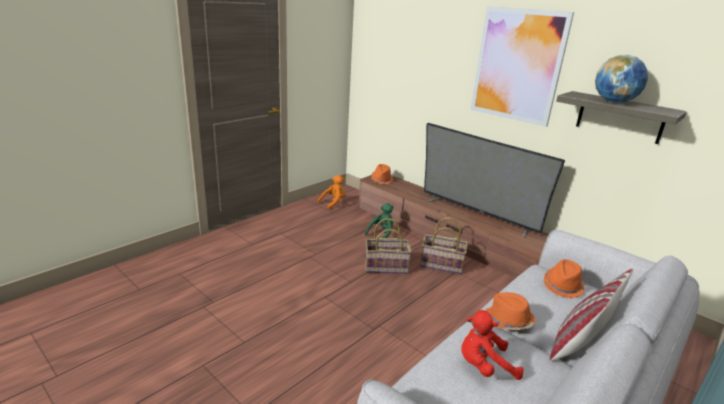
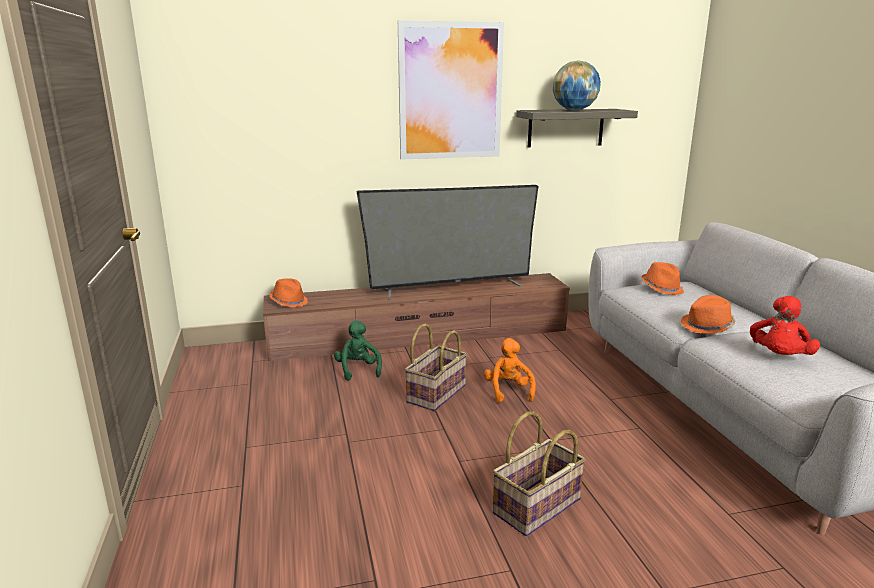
camera: 55 degrees left, 5 degrees down
orange plush toy [318,175,345,209] -> orange plush toy moved to [484,338,536,403]
basket [420,218,468,274] -> basket moved to [493,412,586,536]
pillow [550,269,633,361] -> none

